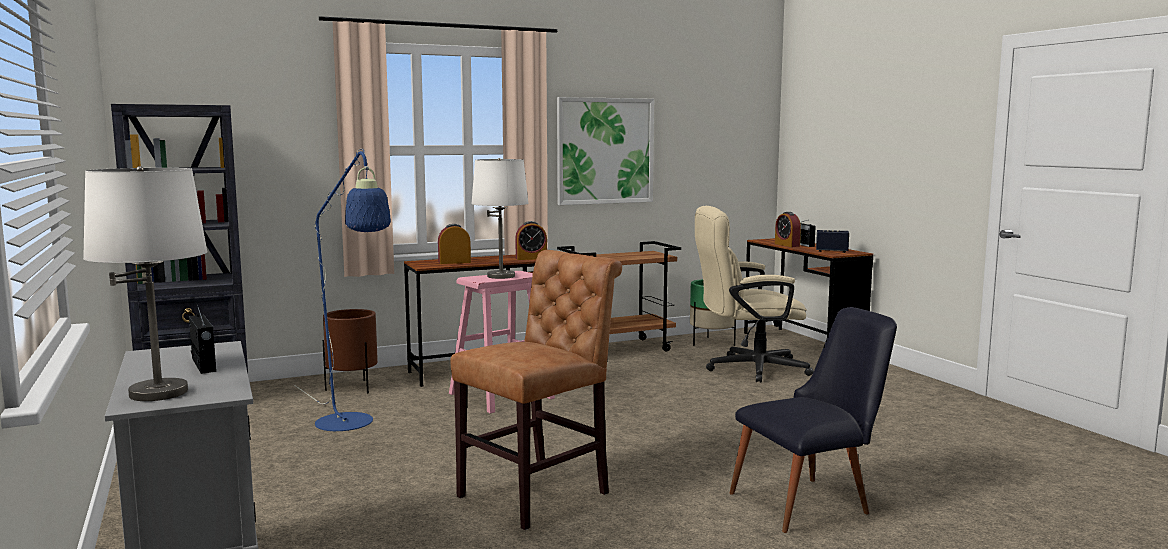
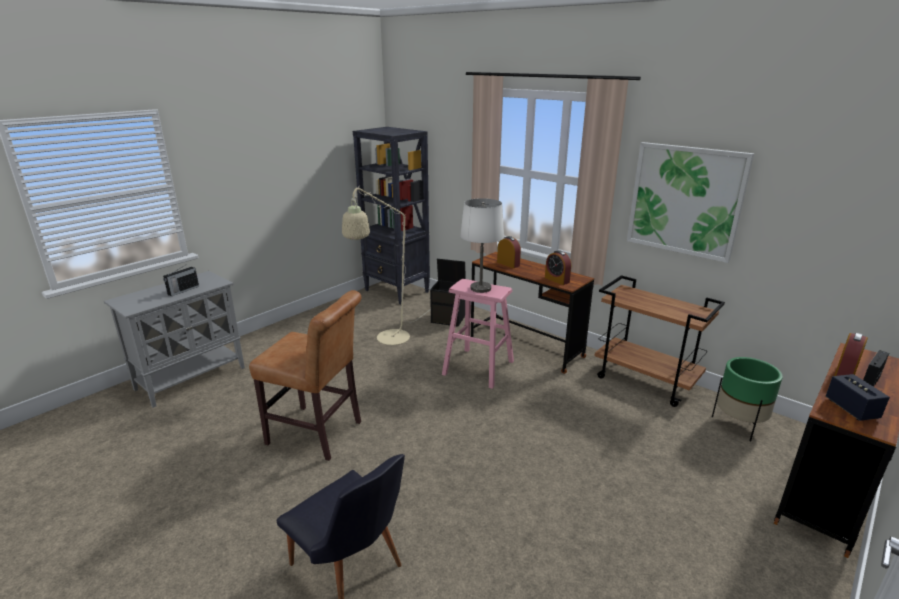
camera: 65 degrees right, 15 degrees up
white table lamp [83,166,208,401] -> none
blue floor lamp [294,149,391,431] -> beige floor lamp [342,186,431,345]
brown planter [323,309,378,394] -> black storage box [430,259,466,327]
beige office chair [695,206,814,383] -> none

